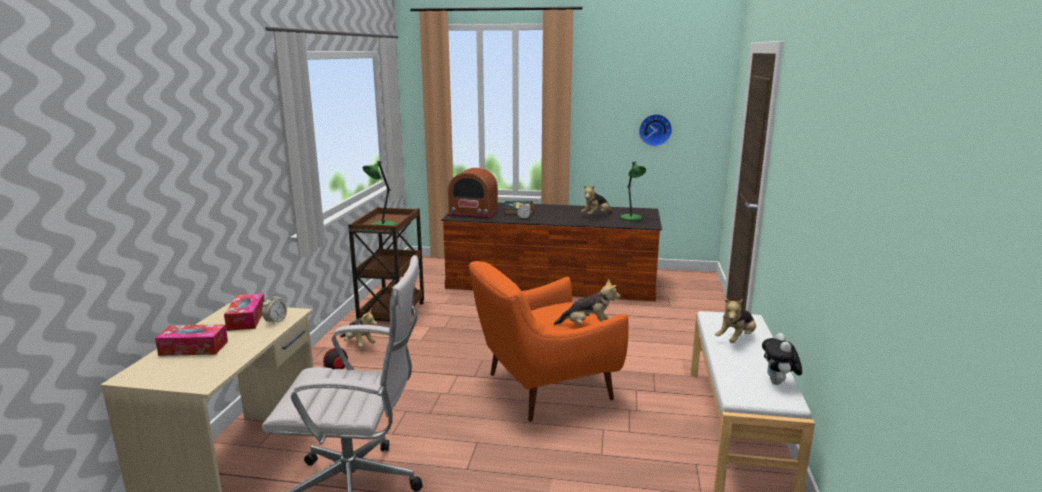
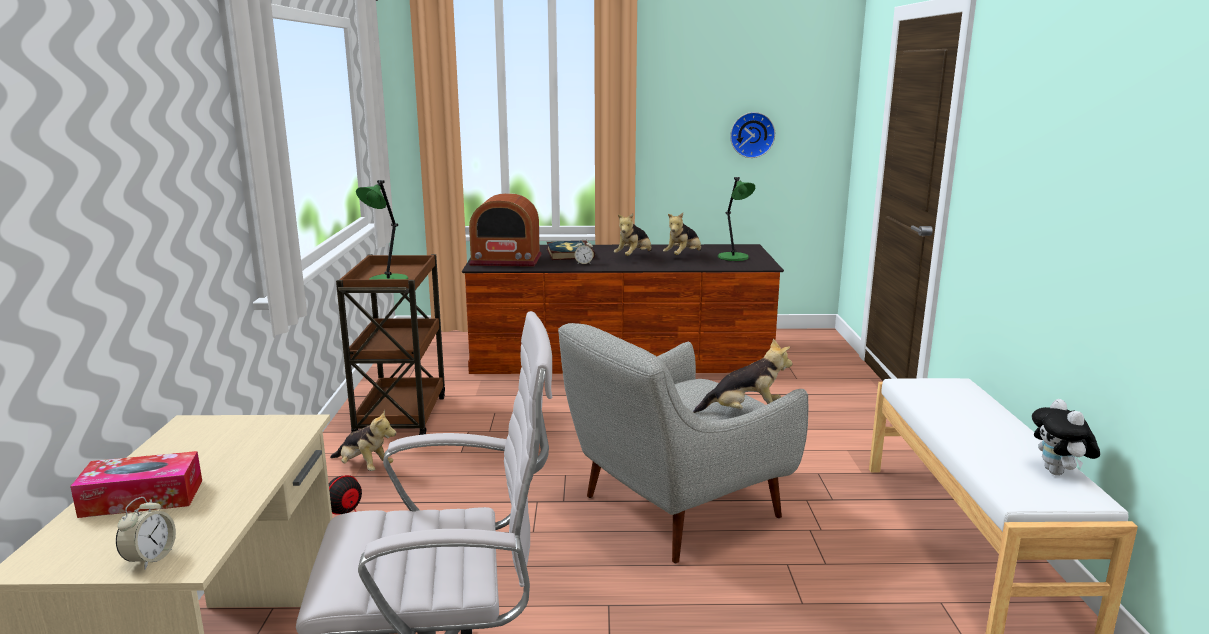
camera: 10 degrees left, 0 degrees up
tissue box [224,293,265,331] -> none
alarm clock [262,293,287,325] -> alarm clock moved to [116,497,176,570]
orange armchair [469,261,628,422] -> grey armchair [558,323,808,563]
plush toy [715,299,756,343] -> plush toy moved to [614,213,652,256]

